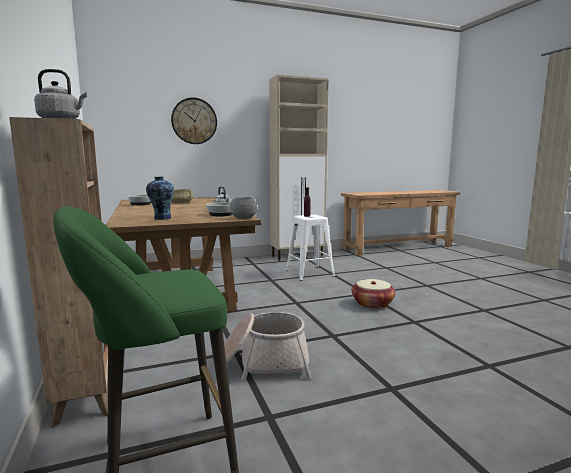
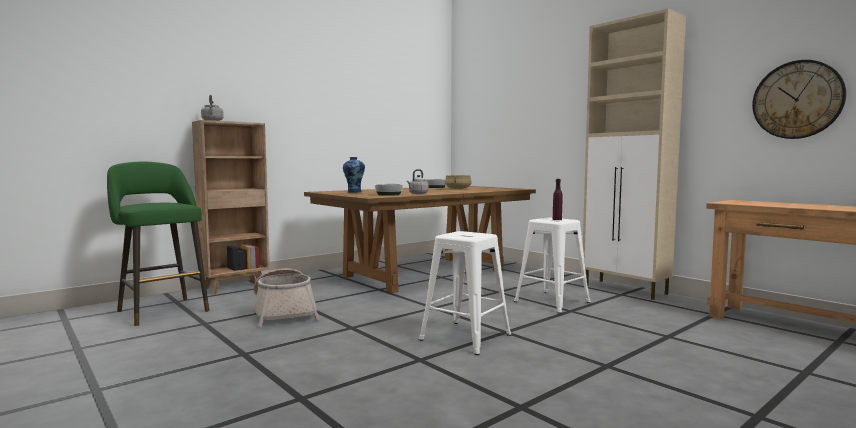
camera: 70 degrees right, 5 degrees down
wall clock [171,98,217,144] -> wall clock moved to [752,60,846,139]
grey bowl [230,197,257,219] -> none
basket [351,279,396,309] -> white stool [419,231,511,355]

